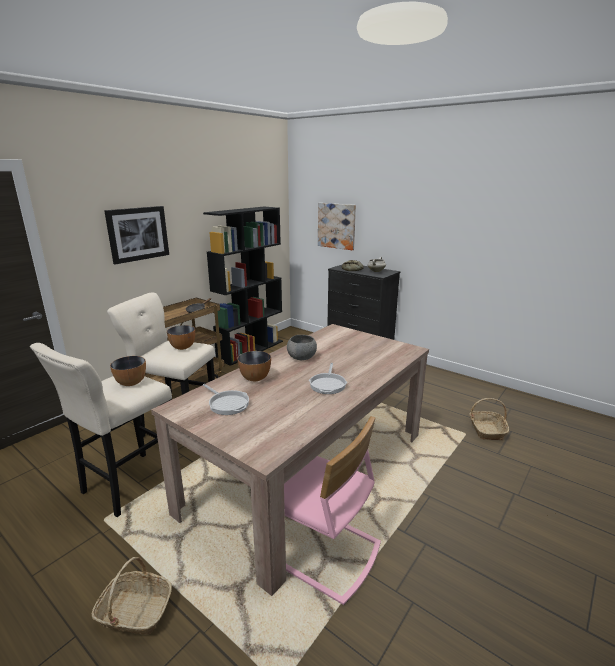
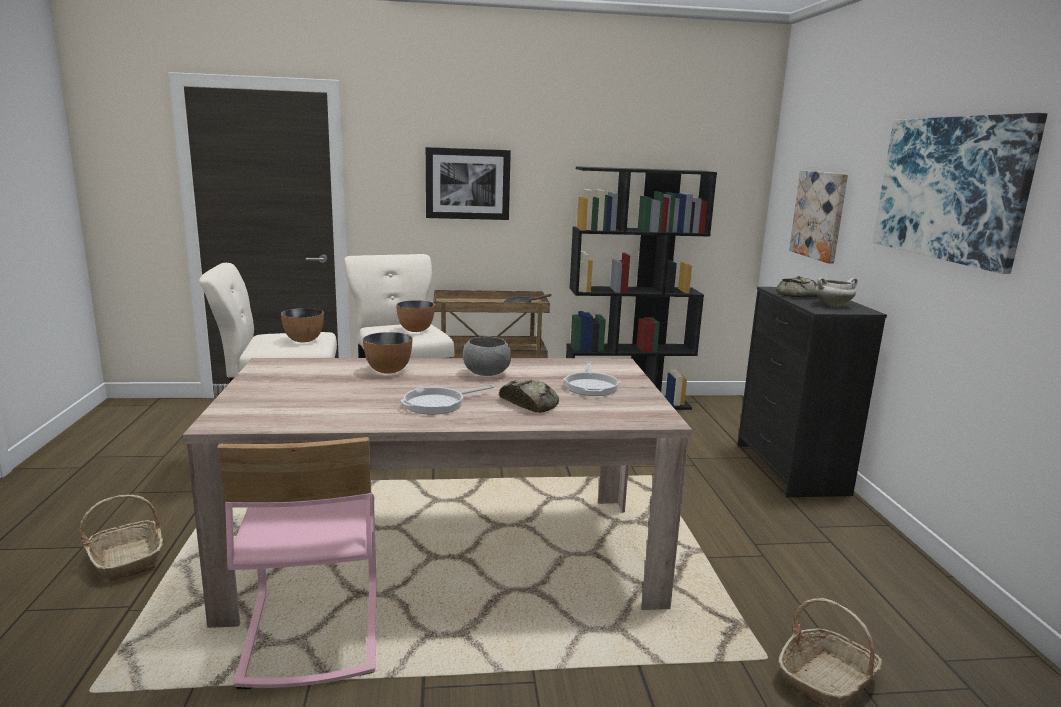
camera: 45 degrees right, 5 degrees down
frying pan [203,384,249,415] -> frying pan moved to [563,362,621,396]
none -> bread [499,379,559,413]
none -> picture [872,113,1047,274]

